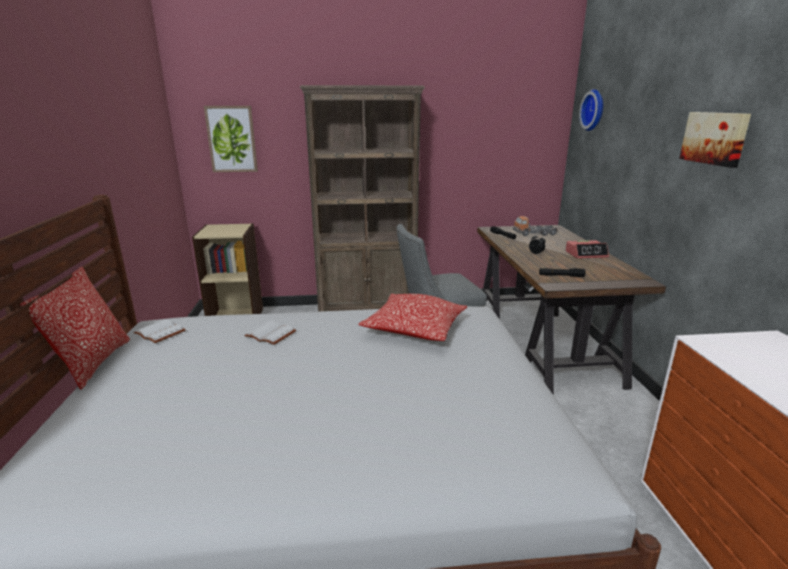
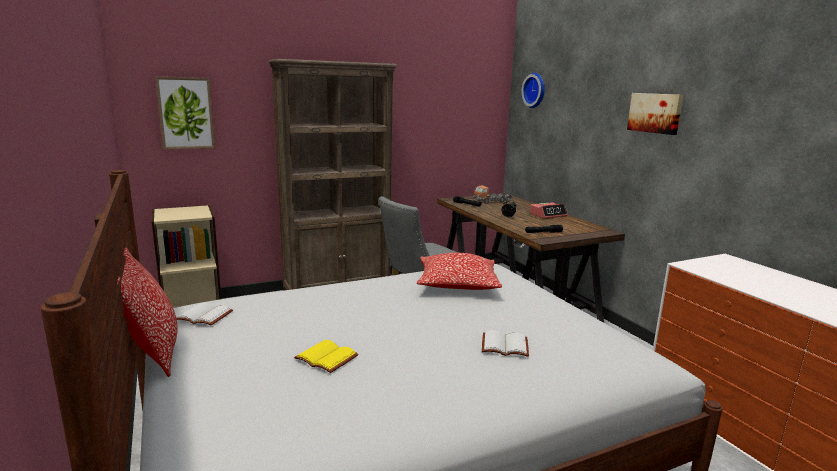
camera: 20 degrees left, 5 degrees down
white book [244,321,296,345] -> white book moved to [482,330,529,357]
none -> yellow book [294,340,359,373]

